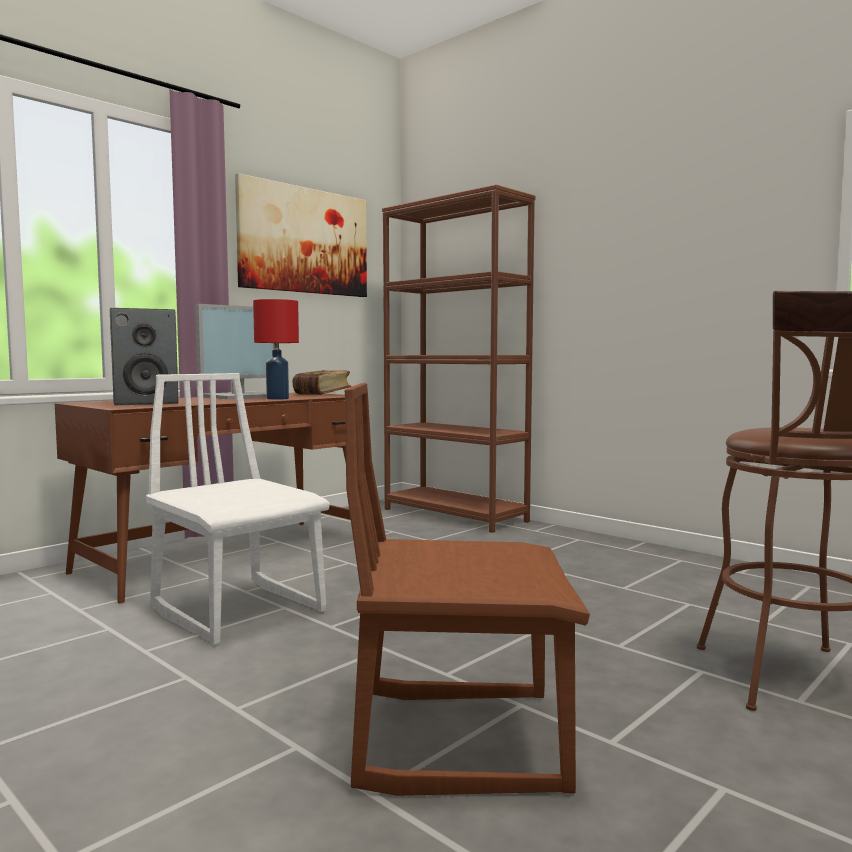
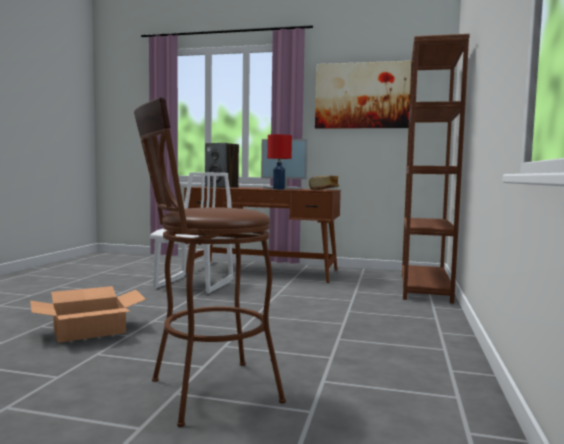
camera: 60 degrees right, 0 degrees up
brown chair [345,383,590,796] -> cardboard box [30,286,146,343]

